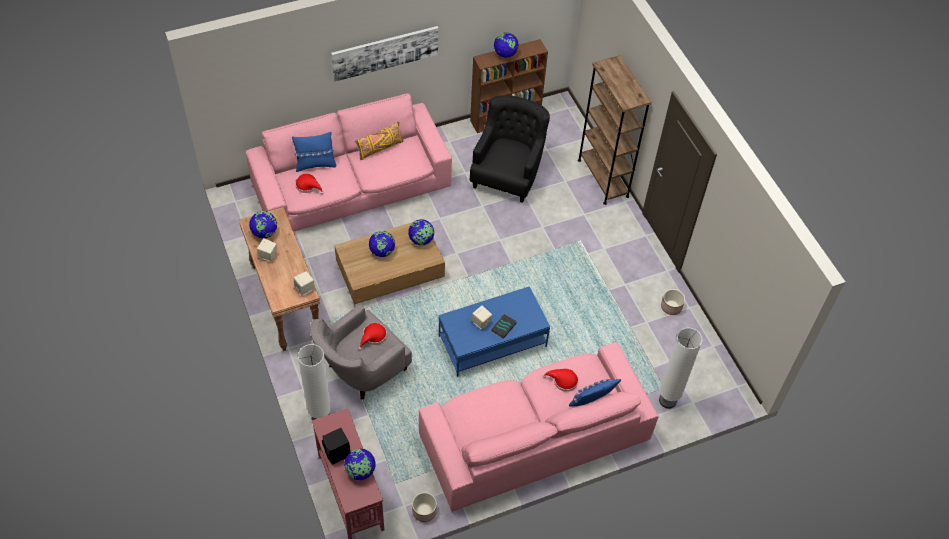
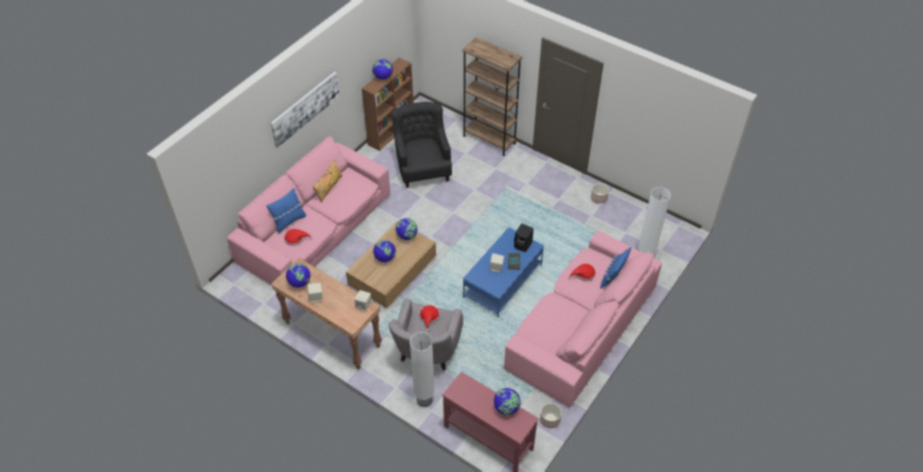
camera: 30 degrees left, 5 degrees down
black speaker [322,428,350,465] -> black speaker moved to [514,223,534,252]

